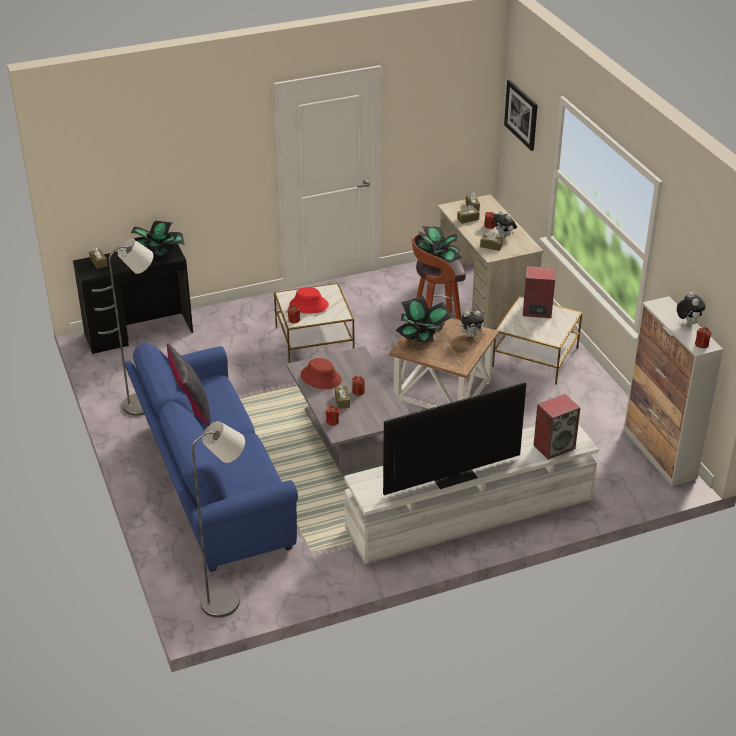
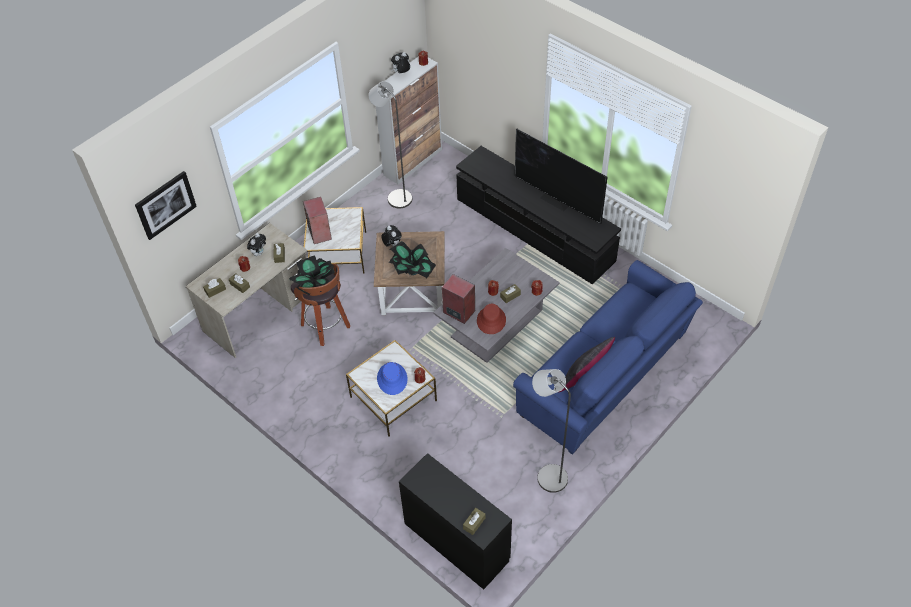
camera: 115 degrees left, 15 degrees up
potted plant [131,221,184,256] -> none
grey floor lamp [192,421,245,618] -> grey floor lamp moved to [368,81,412,208]
red hat [289,287,329,314] -> blue hat [377,362,408,395]
white tv stand [344,424,599,564] -> black tv stand [456,146,621,284]
speaker [533,394,580,460] -> speaker moved to [442,274,475,324]

